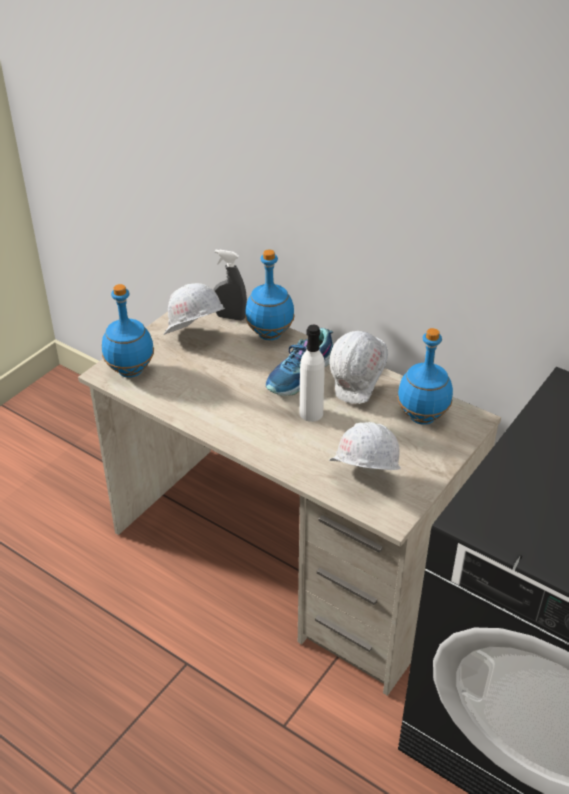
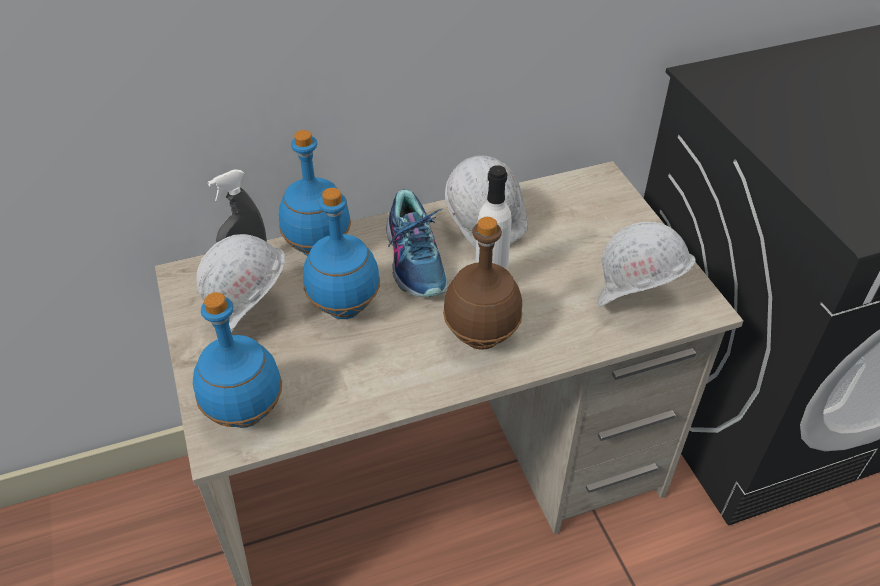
camera: 55 degrees left, 5 degrees up
blue bottle [397,328,453,425] -> blue bottle moved to [303,188,380,319]
none -> brown bottle [443,217,522,350]

